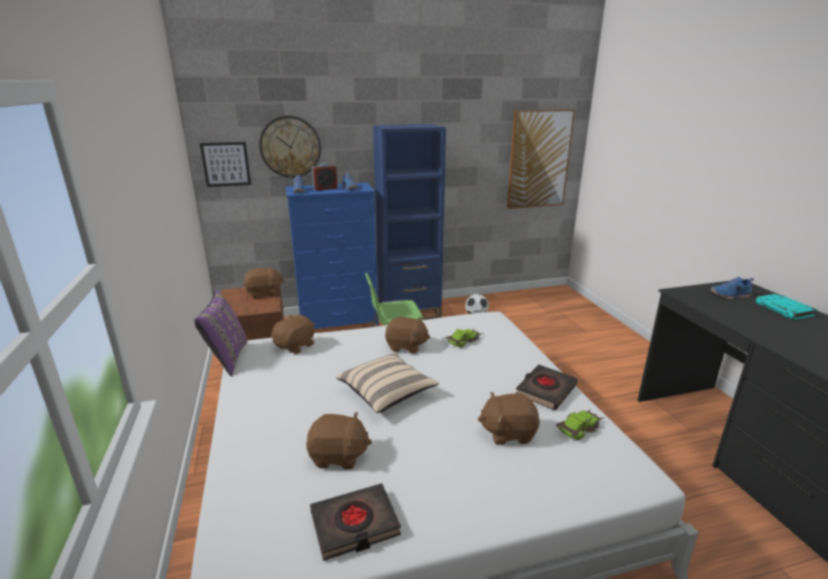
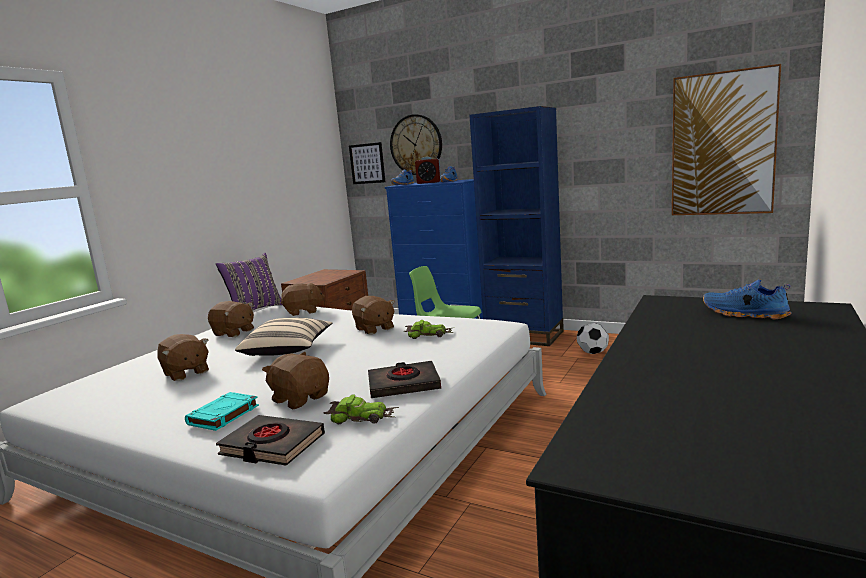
camera: 45 degrees right, 10 degrees down
brown plush toy [243,267,284,298] -> brown plush toy moved to [208,301,254,337]
black book [310,483,401,561] -> black book moved to [216,415,325,466]
turquoise book [755,294,817,320] -> turquoise book moved to [185,392,259,431]

